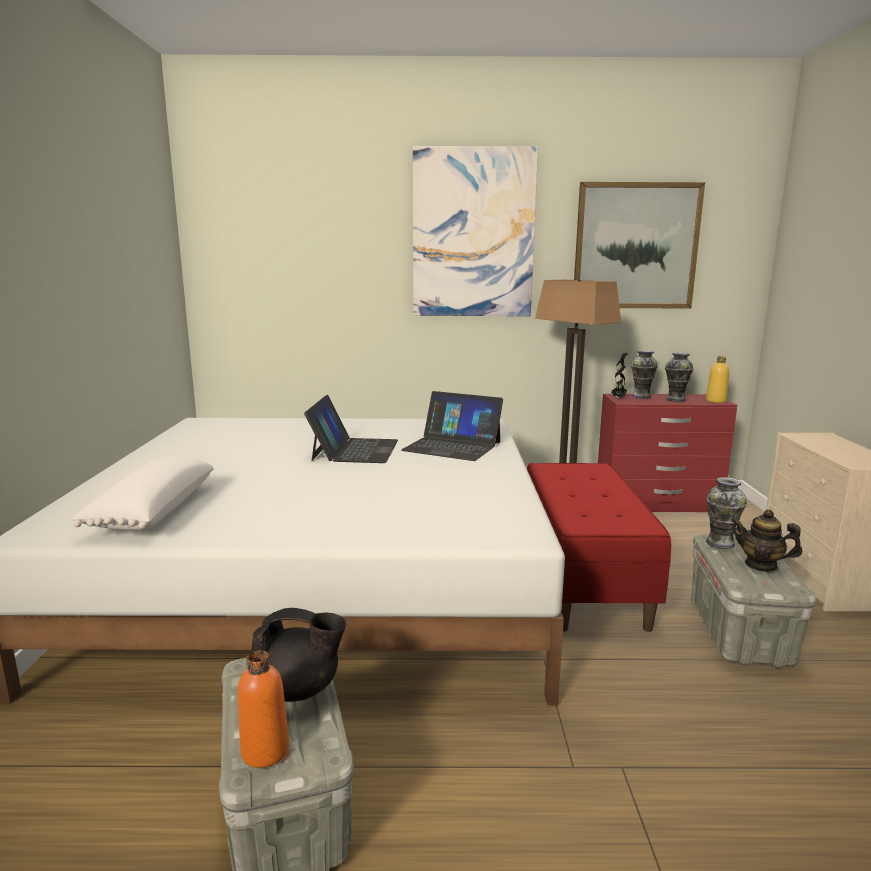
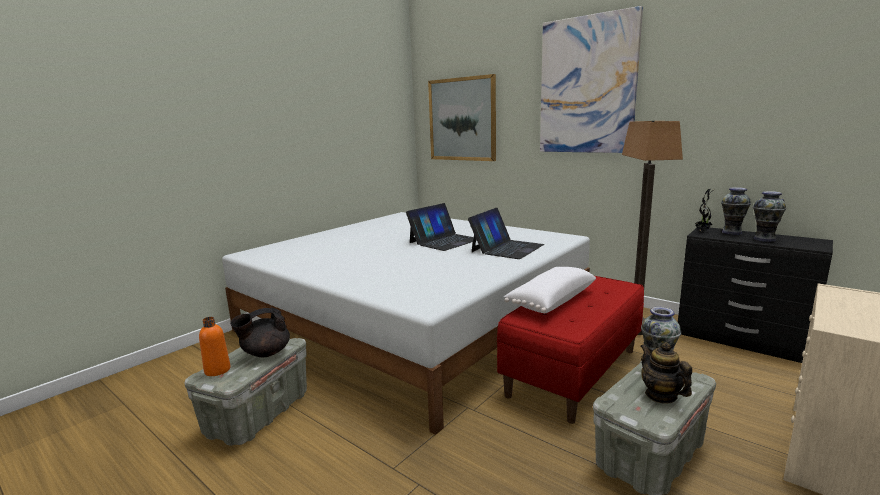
camera: 40 degrees right, 0 degrees up
white pillow [71,457,214,531] -> white pillow moved to [504,267,596,313]
black teapot [252,608,346,702] -> black teapot turned 105 degrees clockwise [230,307,290,357]
laptop [401,391,503,461] -> laptop turned 120 degrees counterclockwise [468,208,544,259]
picture [574,182,705,309] -> picture moved to [428,74,496,161]
red dresser [598,394,737,512] -> black dresser [678,227,833,363]
yellow bottle [706,356,729,403] -> none

